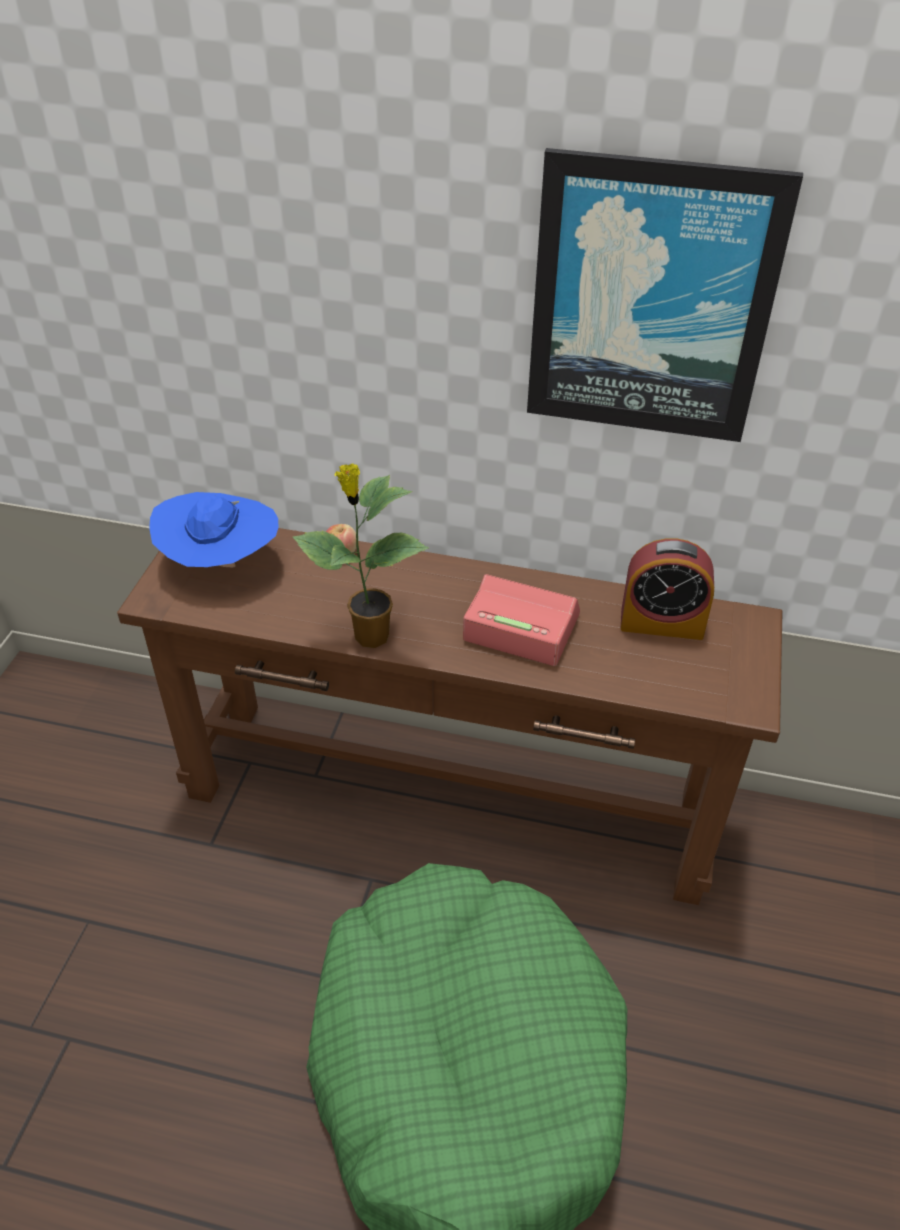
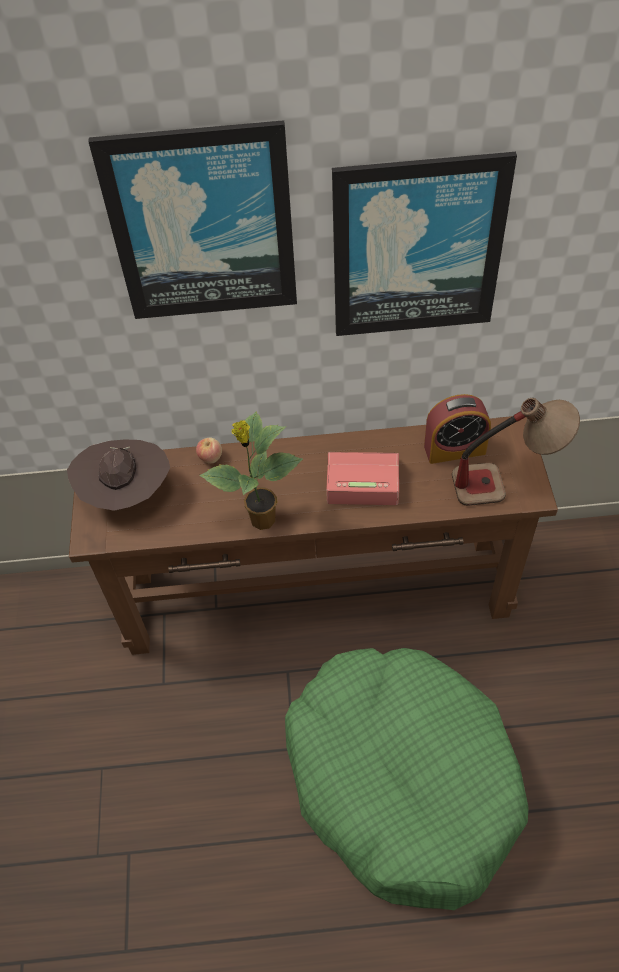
camera: 15 degrees left, 10 degrees up
blue hat [149,492,278,567] -> brown hat [67,440,170,511]
none -> picture [88,120,297,319]
none -> table lamp [452,398,580,506]

